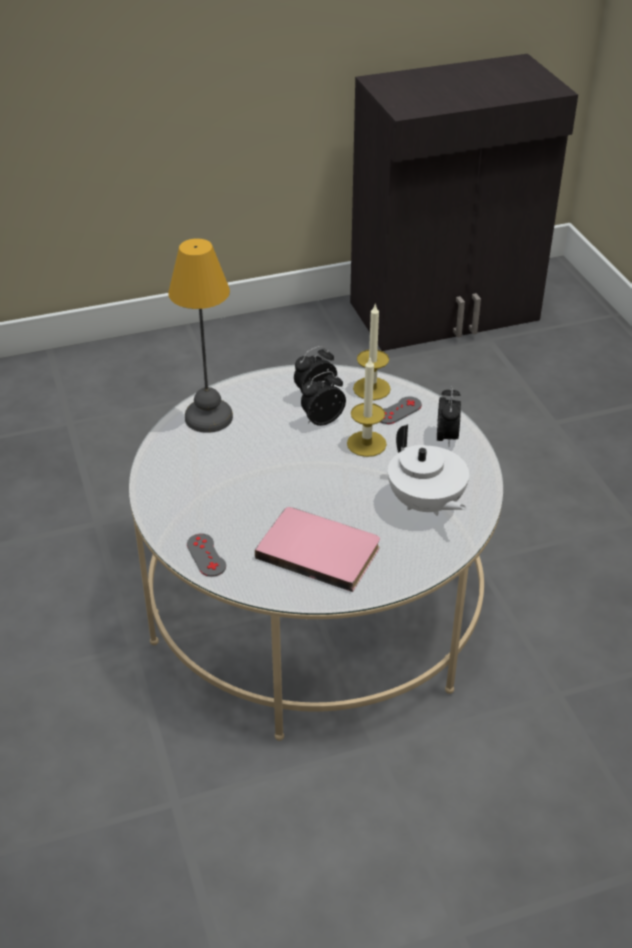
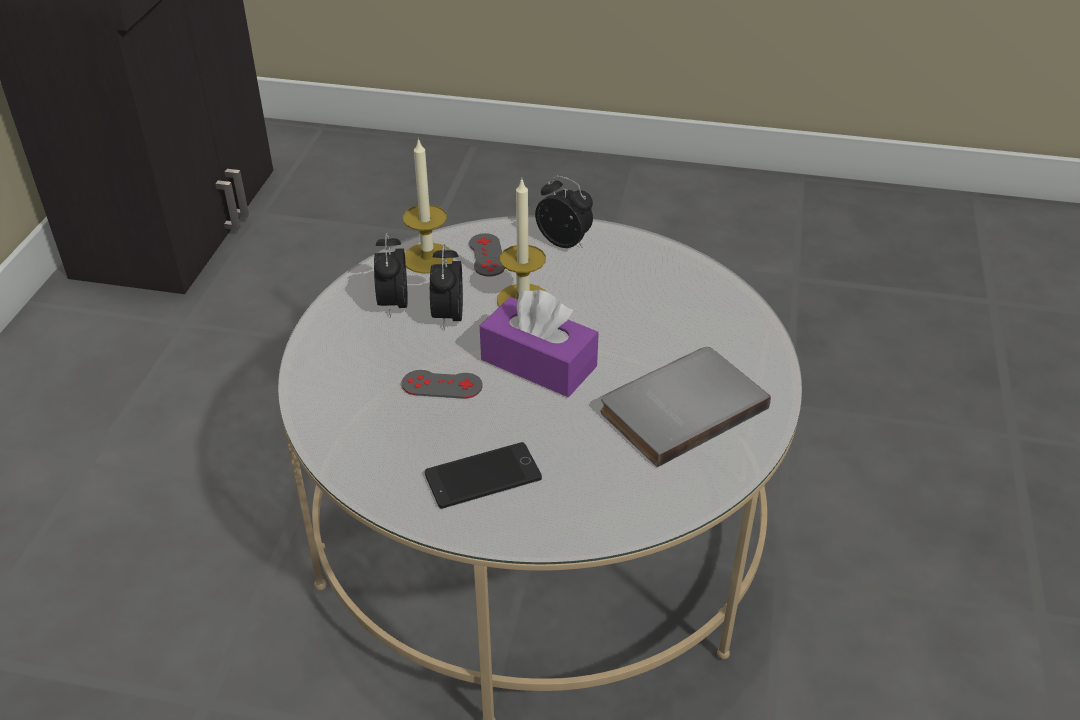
camera: 60 degrees left, 0 degrees up
table lamp [168,239,233,433] -> none
grey game controller [187,534,226,577] -> grey game controller moved to [402,370,482,398]
pink book [255,507,380,592] -> grey book [601,347,771,467]
white teapot [388,425,469,516] -> none
none -> phone [425,442,542,509]
none -> purple tissue box [480,289,599,397]

